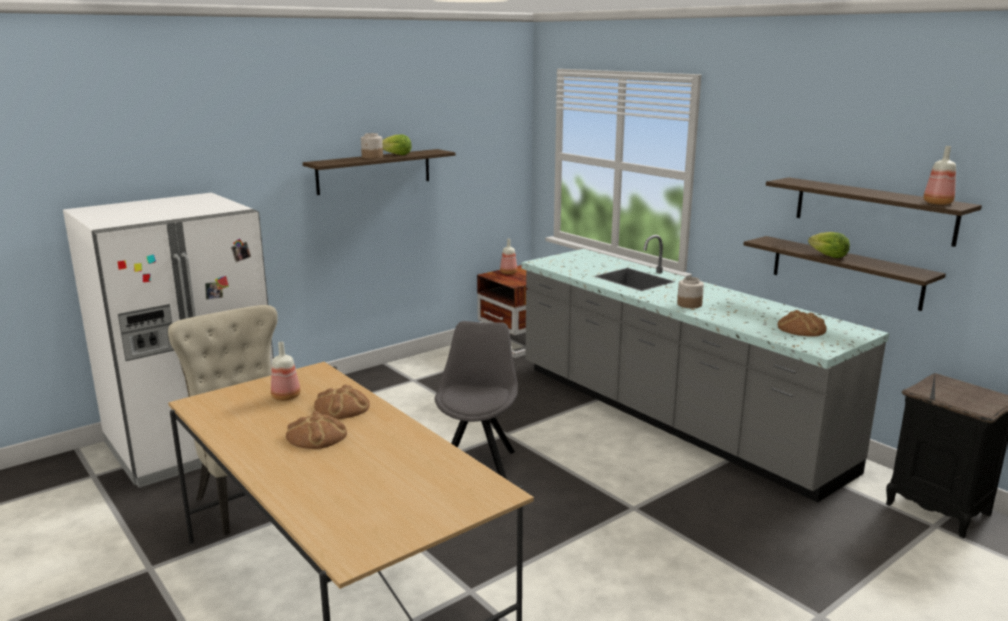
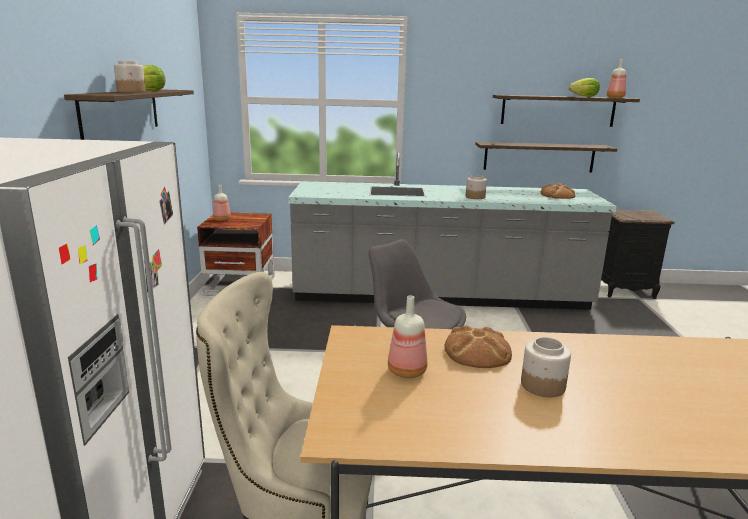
camera: 50 degrees left, 0 degrees up
bread [286,411,347,449] -> jar [521,337,571,397]
lettuce [808,232,850,258] -> lettuce moved to [569,78,600,97]

